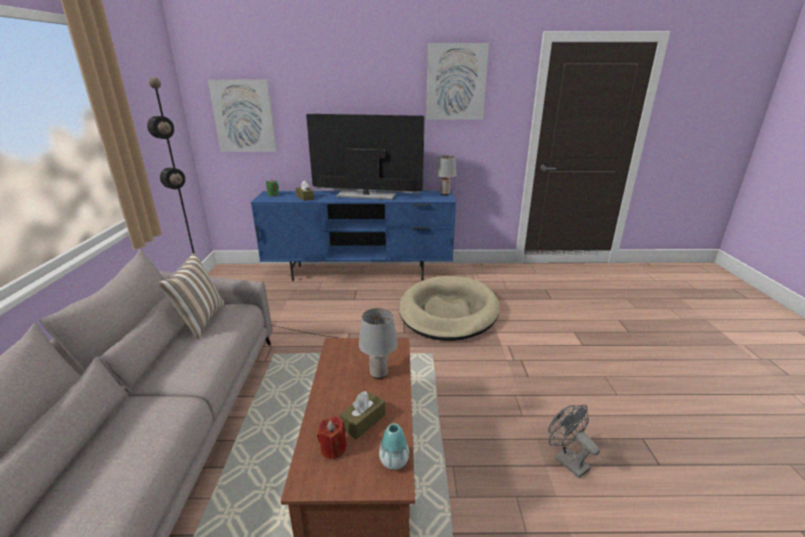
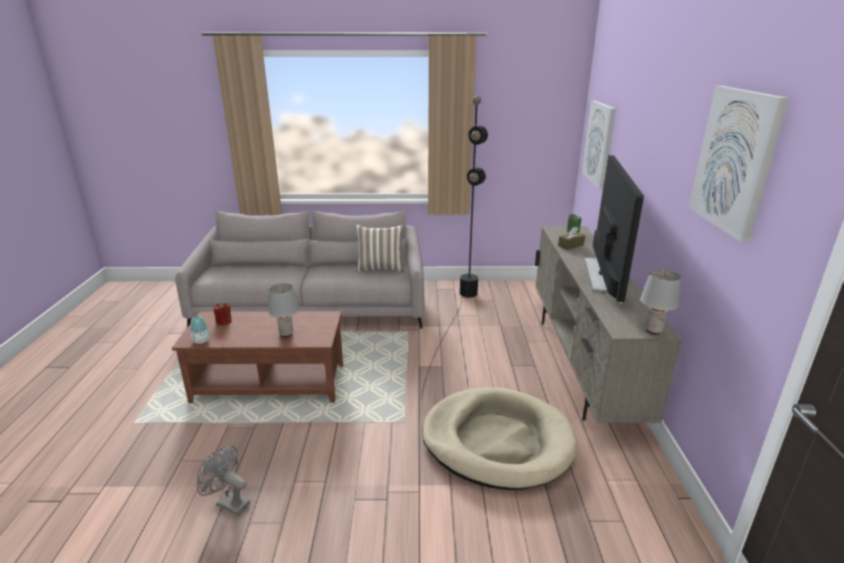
camera: 90 degrees right, 0 degrees up
blue tv stand [251,191,456,281] -> beige tv stand [535,226,682,423]
brown tissue box [340,391,385,439] -> none
grey fan [548,405,600,478] -> grey fan turned 120 degrees counterclockwise [197,446,250,515]

